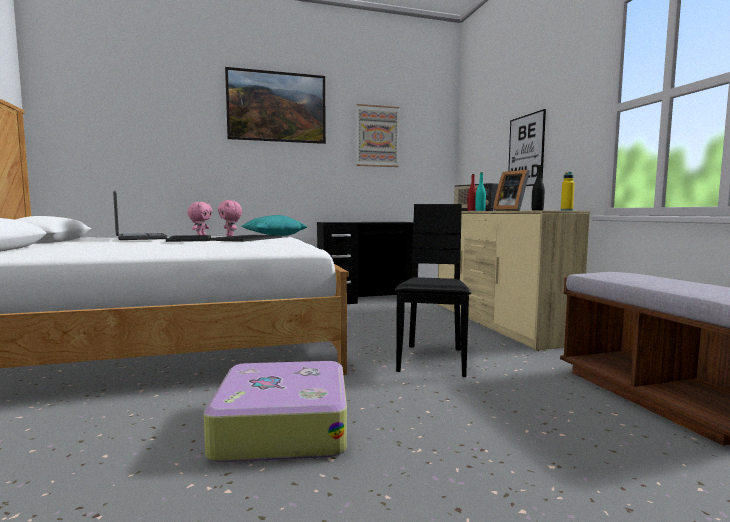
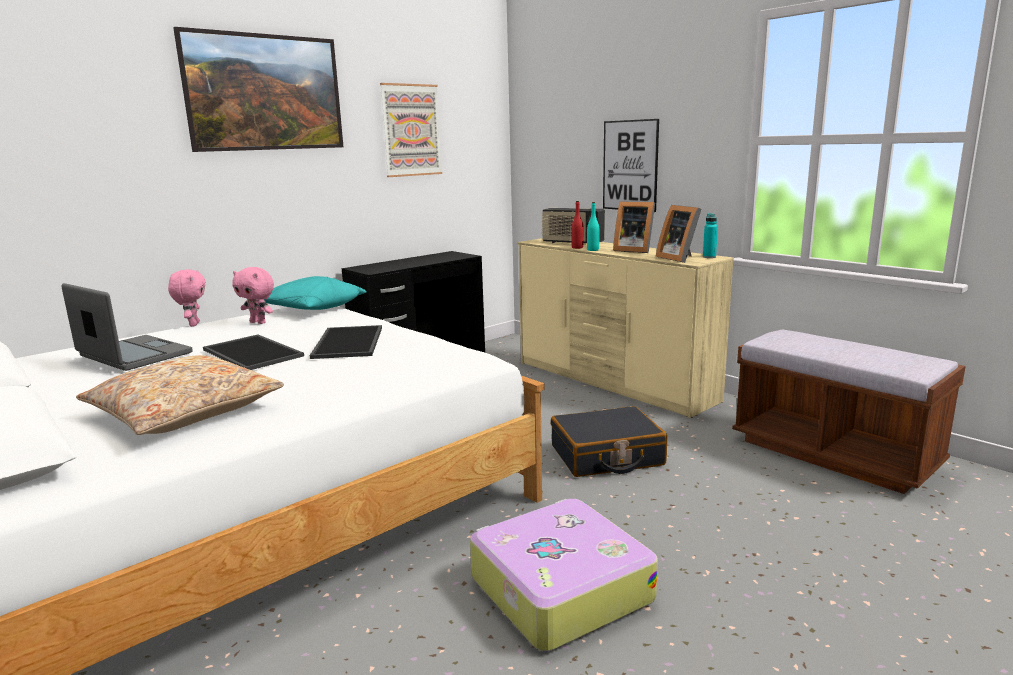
camera: 25 degrees left, 10 degrees up
black chair [394,204,471,377] -> black suitcase [551,406,667,477]
black bottle [532,165,545,210] -> picture frame [656,205,701,263]
yellow bottle [561,172,575,210] -> turquoise bottle [703,213,718,258]
none -> beige pillow [76,355,284,435]

